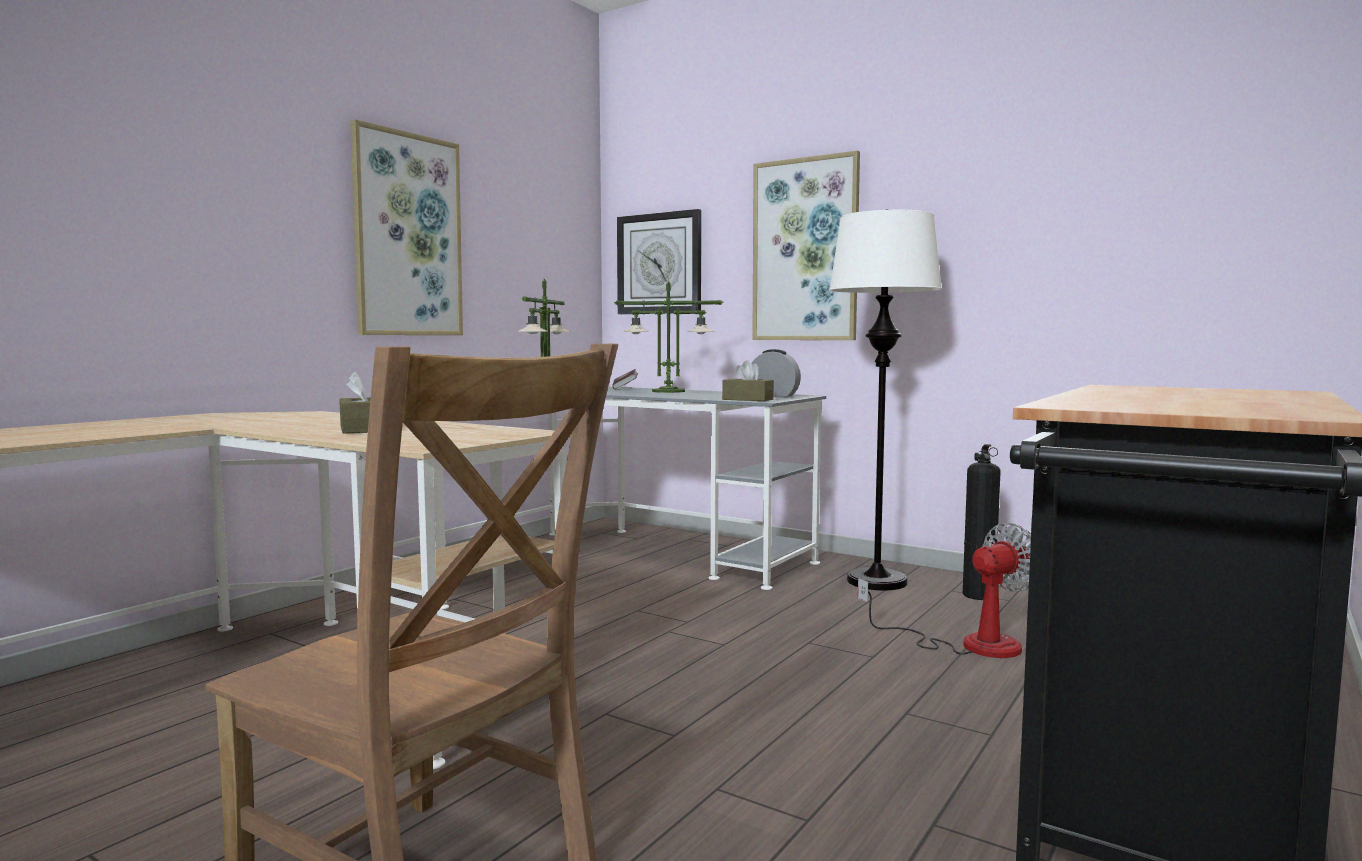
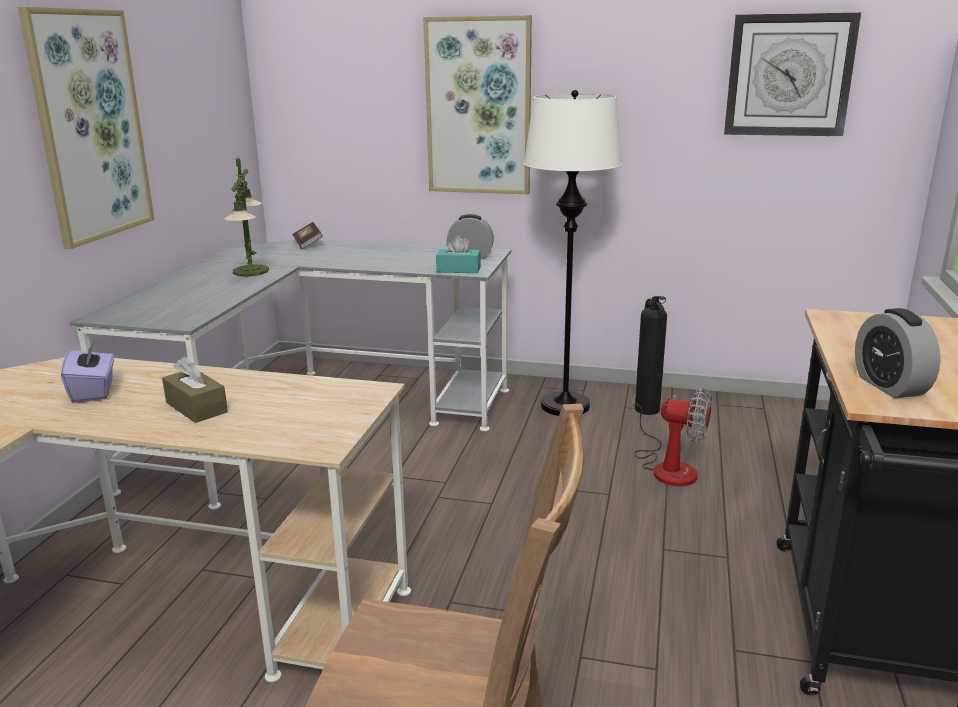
camera: 20 degrees left, 15 degrees up
table lamp [614,281,723,393] -> none
wall clock [617,209,701,314] -> wall clock moved to [724,13,861,136]
brown tissue box [722,360,774,401] -> turquoise tissue box [436,235,481,273]
fan [858,523,1031,658] -> fan turned 75 degrees clockwise [632,388,712,486]
none -> purple tissue box [61,339,114,403]
none -> alarm clock [855,308,941,398]

